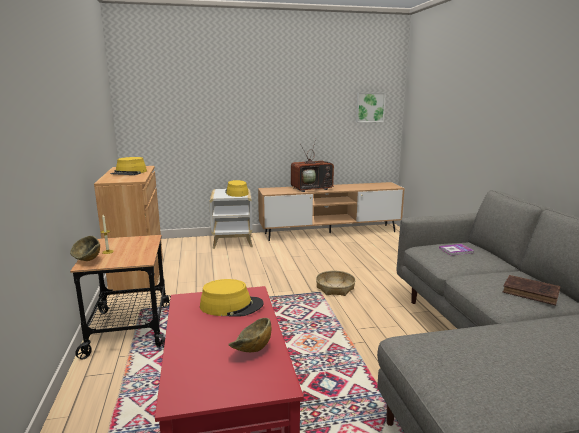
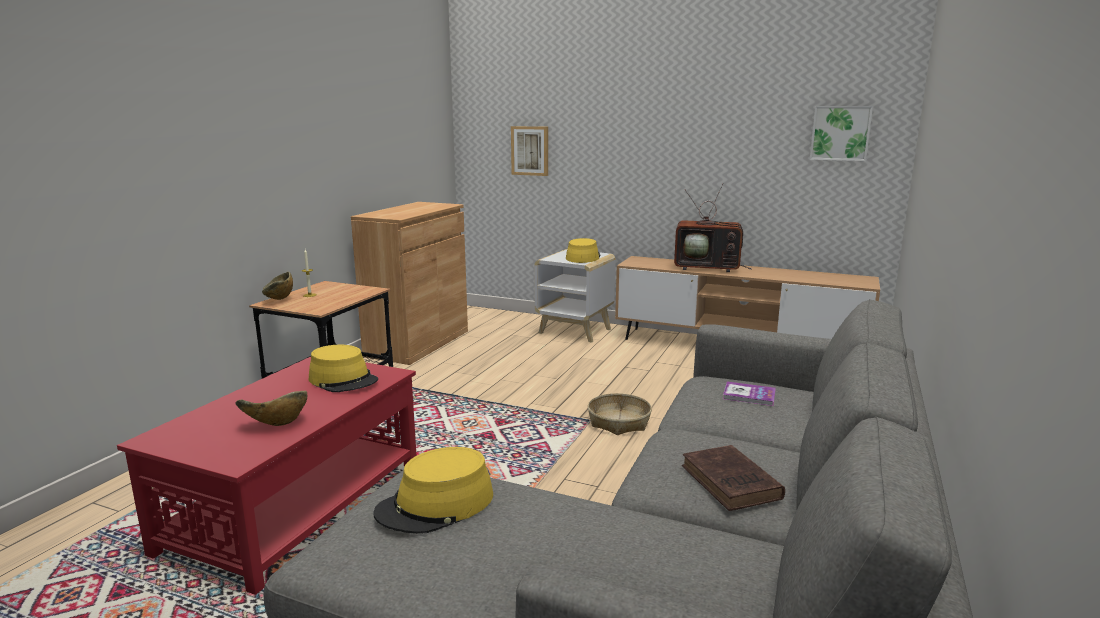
camera: 35 degrees right, 0 degrees up
yellow hat [110,157,147,175] -> yellow hat moved to [373,447,493,534]
none -> picture [511,126,548,176]

